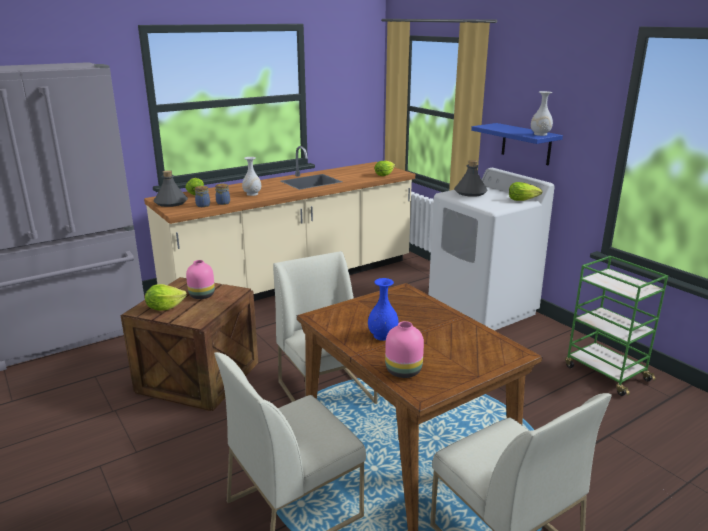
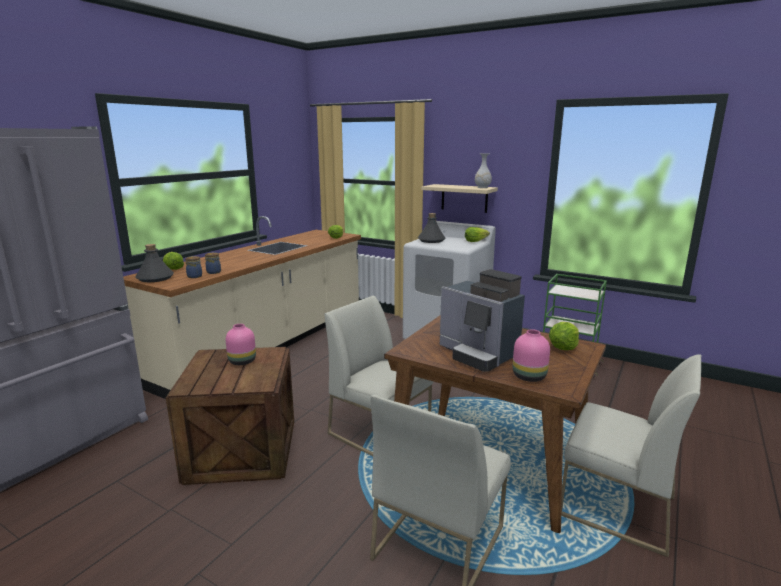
camera: 25 degrees left, 5 degrees down
lettuce [145,284,187,311] -> lettuce moved to [549,322,579,350]
white vase [242,157,261,196] -> none
blue vase [368,278,399,341] -> coffee machine [440,269,525,372]
blue shelf [471,123,563,165] -> beige shelf [421,184,498,213]

